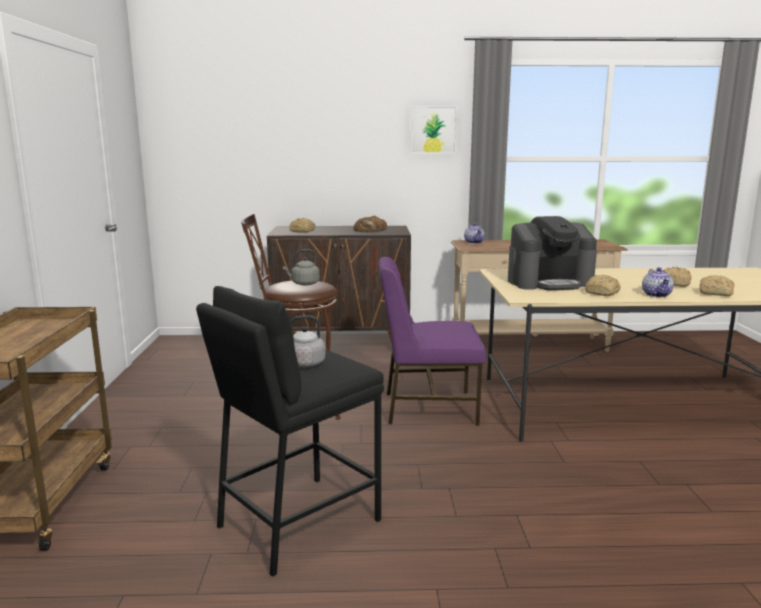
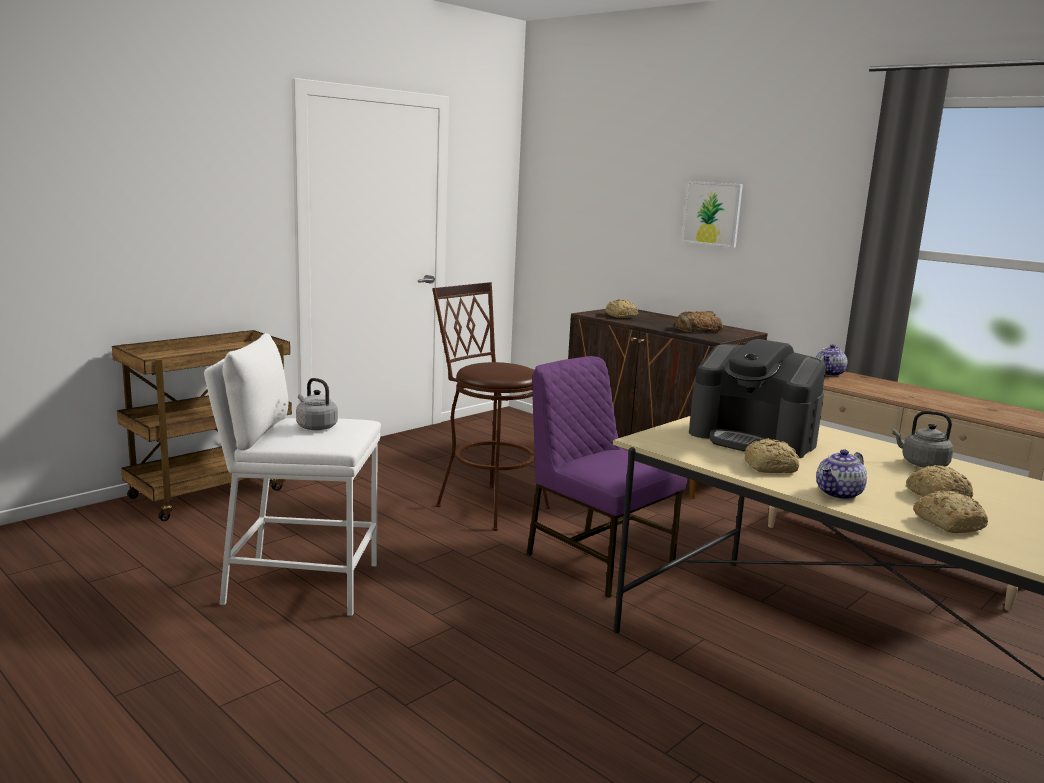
camera: 45 degrees right, 0 degrees up
black stool [196,286,384,577] -> white stool [204,333,381,616]
grey kettle [283,249,320,285] -> grey kettle moved to [892,411,954,468]
picture [411,106,458,154] -> picture moved to [682,181,743,248]

